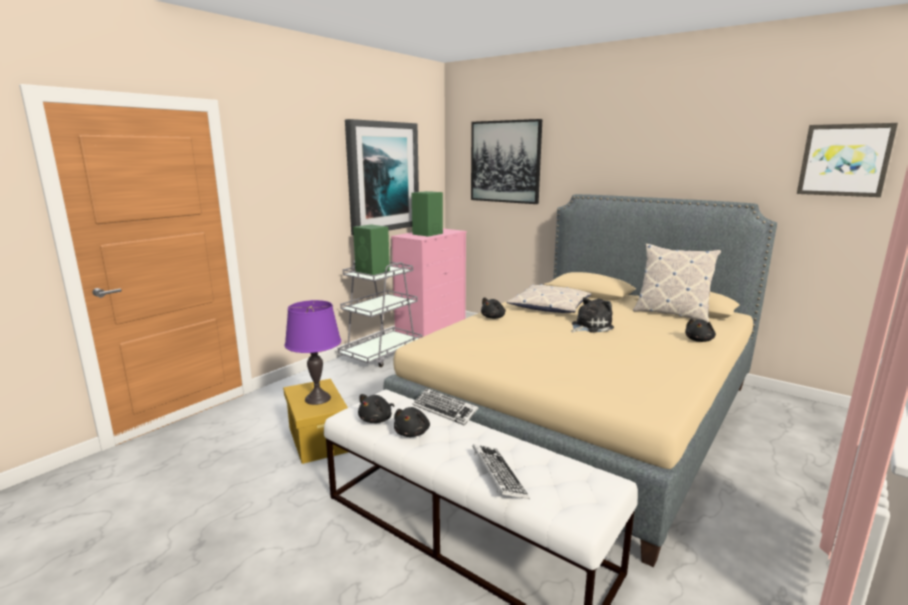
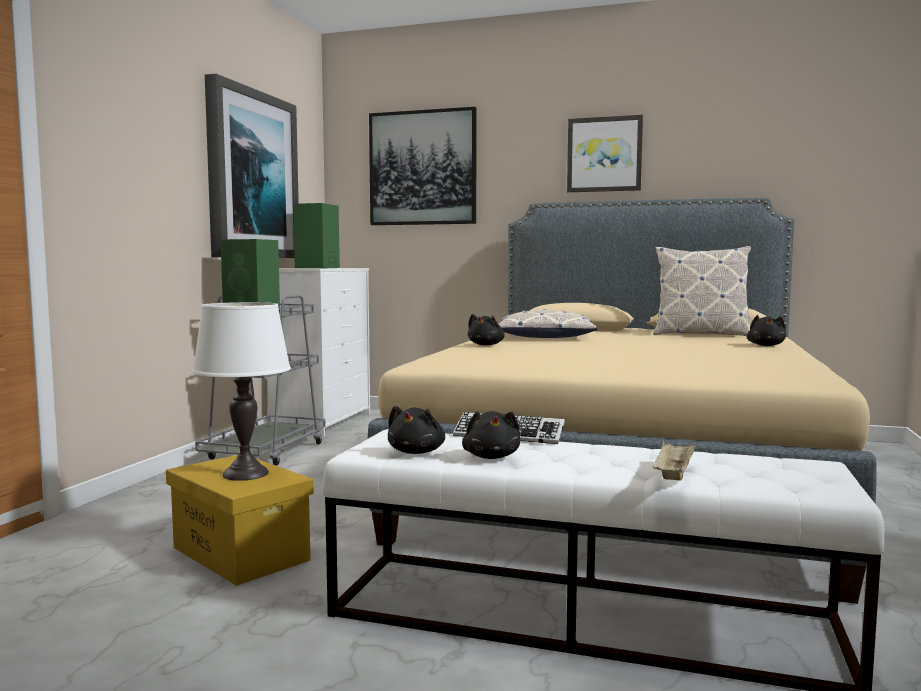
camera: 20 degrees left, 10 degrees down
purple table lamp [285,300,341,405] -> white table lamp [192,302,291,481]
pink dresser [391,228,467,338] -> white dresser [267,268,370,437]
keyboard [472,444,530,499] -> beige tray [652,440,696,480]
plush toy [571,297,614,333] -> none
picture [797,123,898,197] -> picture moved to [567,115,643,192]

